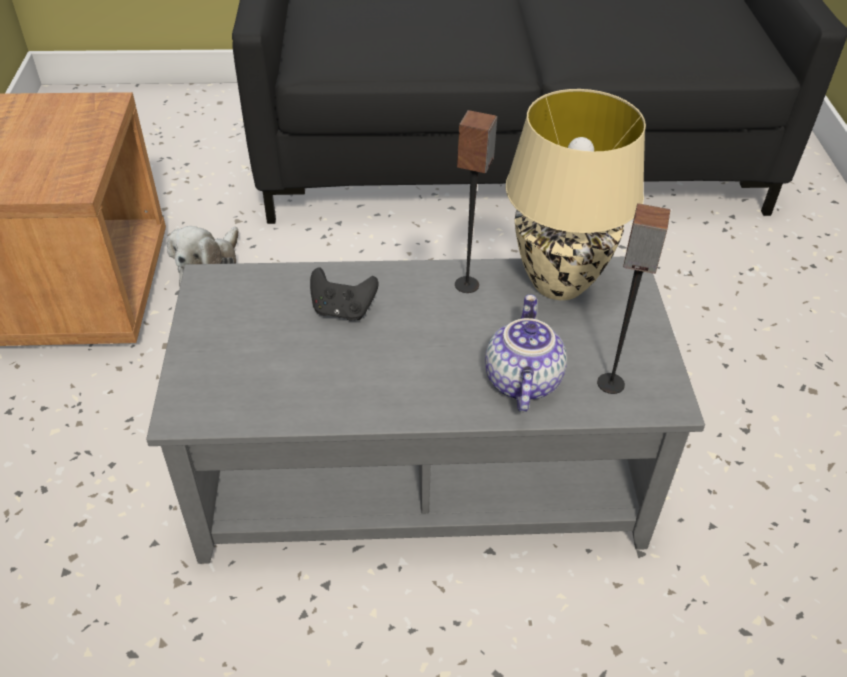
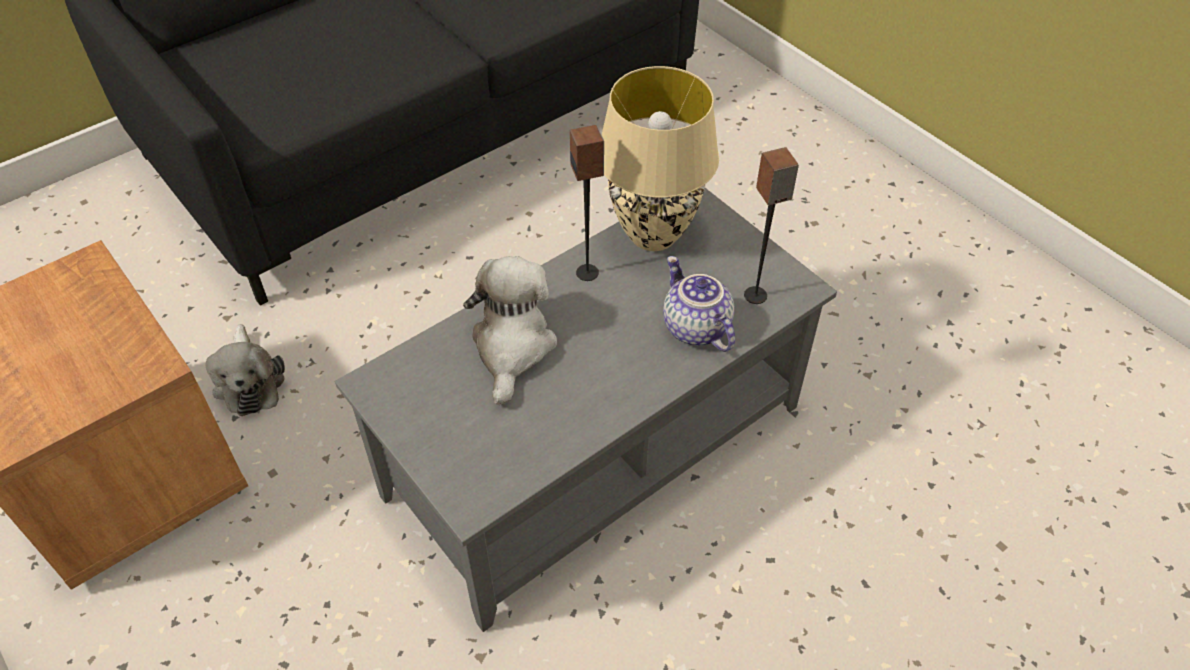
camera: 35 degrees left, 5 degrees up
black game controller [310,267,379,321] -> plush toy [463,256,557,405]

